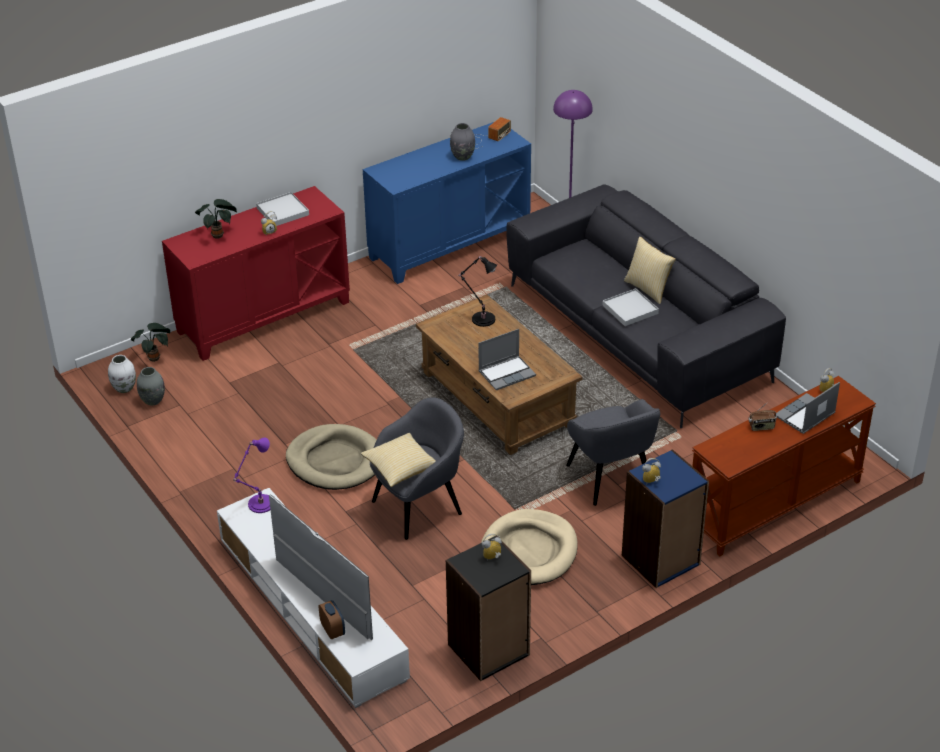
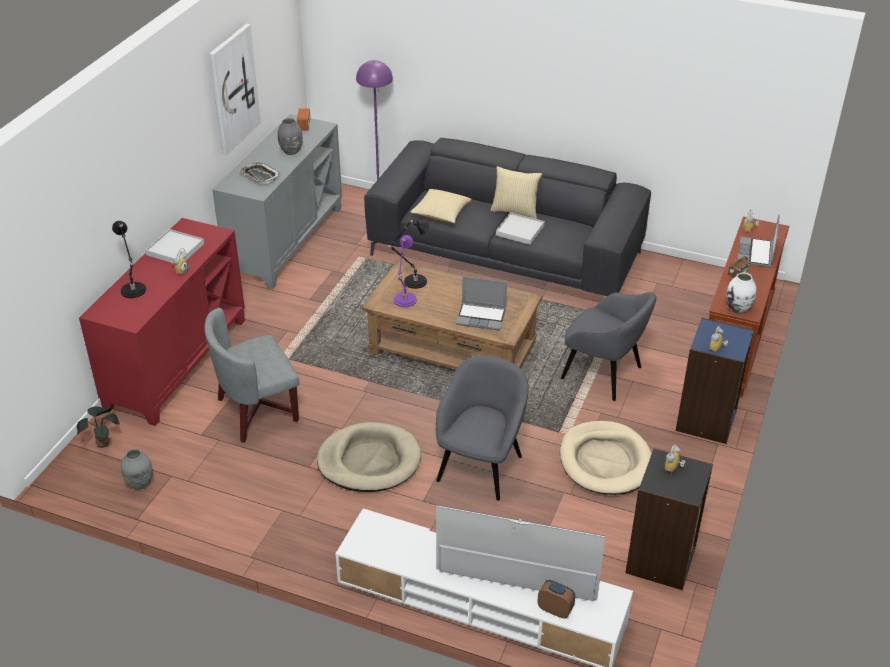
camera: 35 degrees left, 0 degrees up
white vase [108,355,136,393] -> white vase moved to [726,272,757,314]
potted plant [195,199,237,239] -> black table lamp [112,221,146,298]
purple table lamp [233,437,270,513] -> purple table lamp moved to [393,235,417,307]
pillow [361,433,436,487] -> pillow moved to [410,189,472,223]
blue cabinet [363,122,531,284] -> grey cabinet [212,114,342,289]
laptop [478,329,536,390] -> laptop turned 75 degrees clockwise [456,276,507,330]
none -> grey armchair [204,308,300,443]
none -> picture [209,24,261,155]
none -> tray [239,163,281,183]

